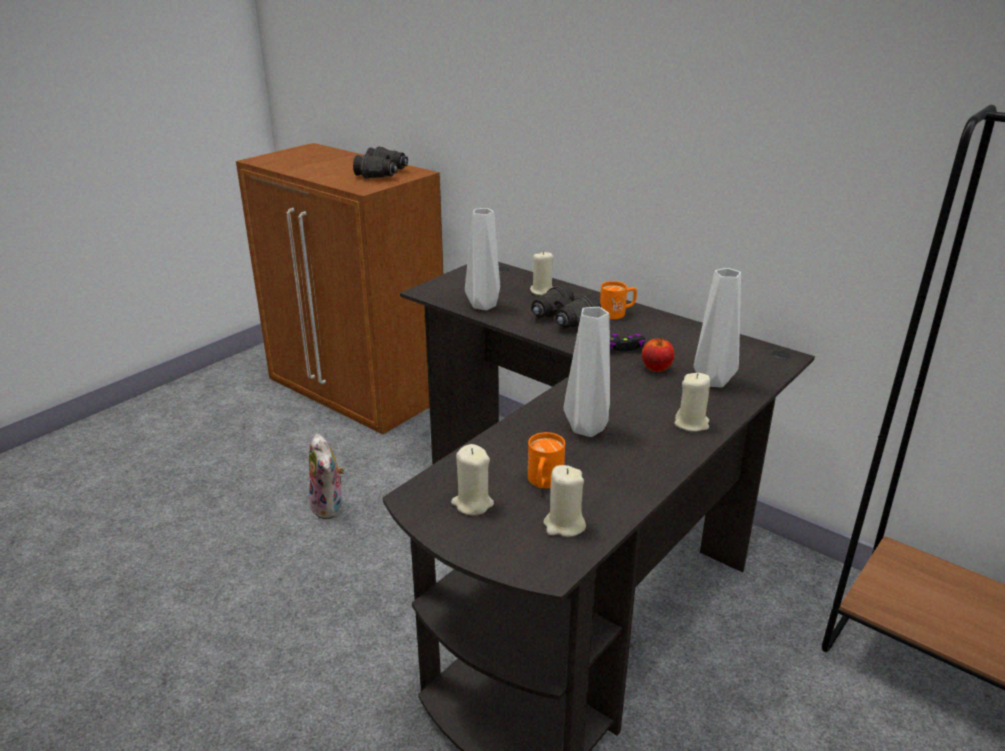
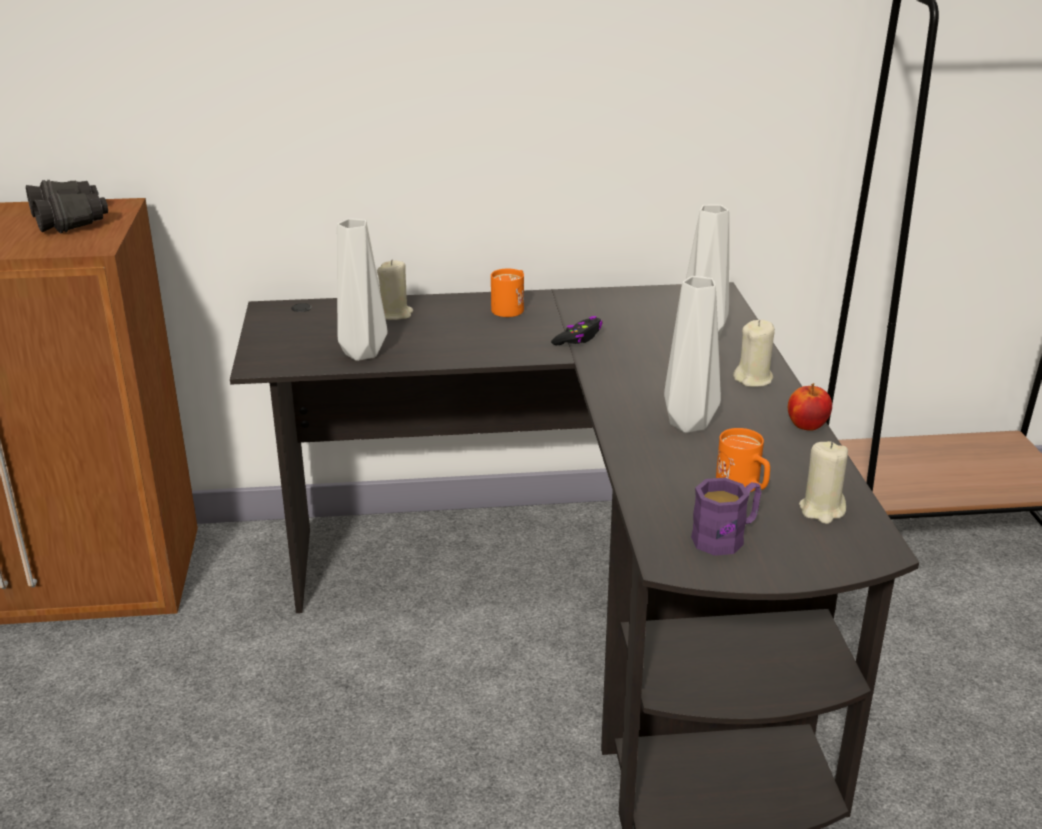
camera: 45 degrees left, 0 degrees up
plush toy [309,434,345,519] -> none
beige candle [451,444,494,515] -> purple mug [691,478,762,556]
black binoculars [531,285,601,328] -> none
apple [642,337,675,372] -> apple moved to [788,383,832,431]

